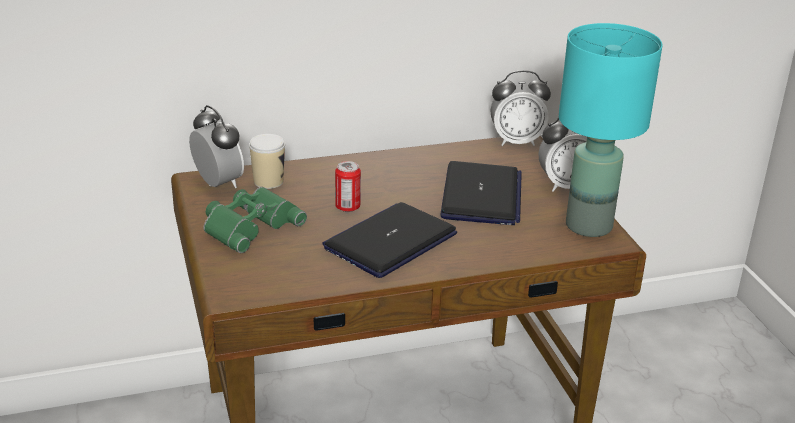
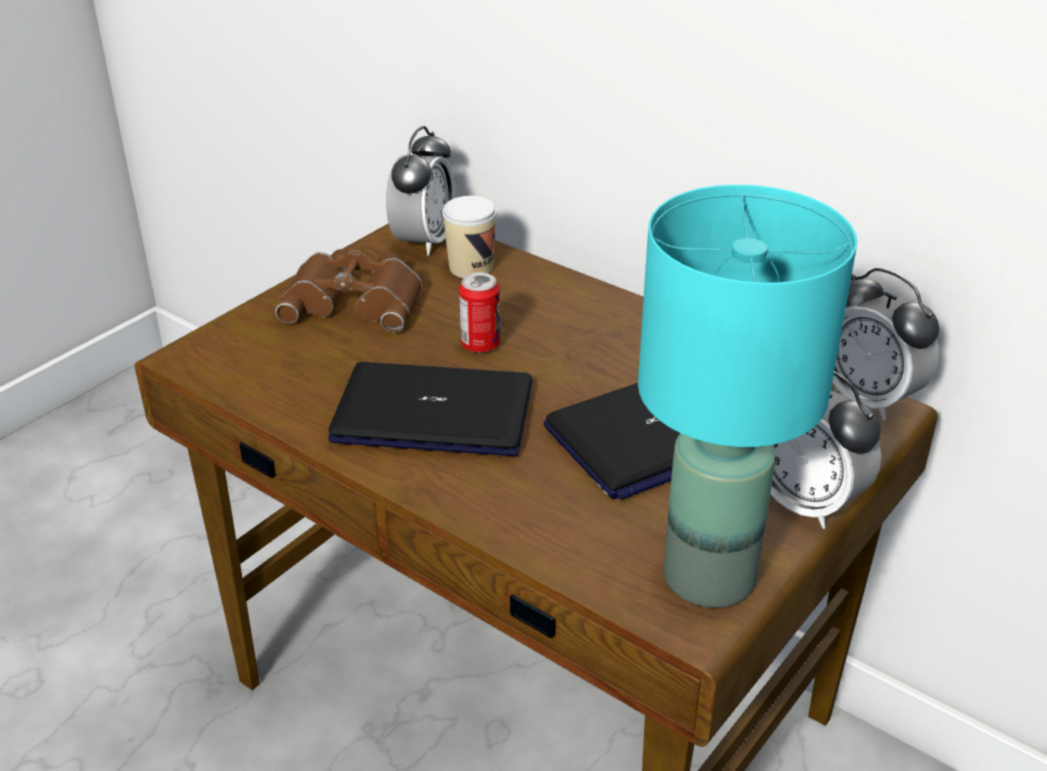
camera: 55 degrees right, 5 degrees up
green binoculars [203,187,307,253] -> brown binoculars [275,249,422,333]

